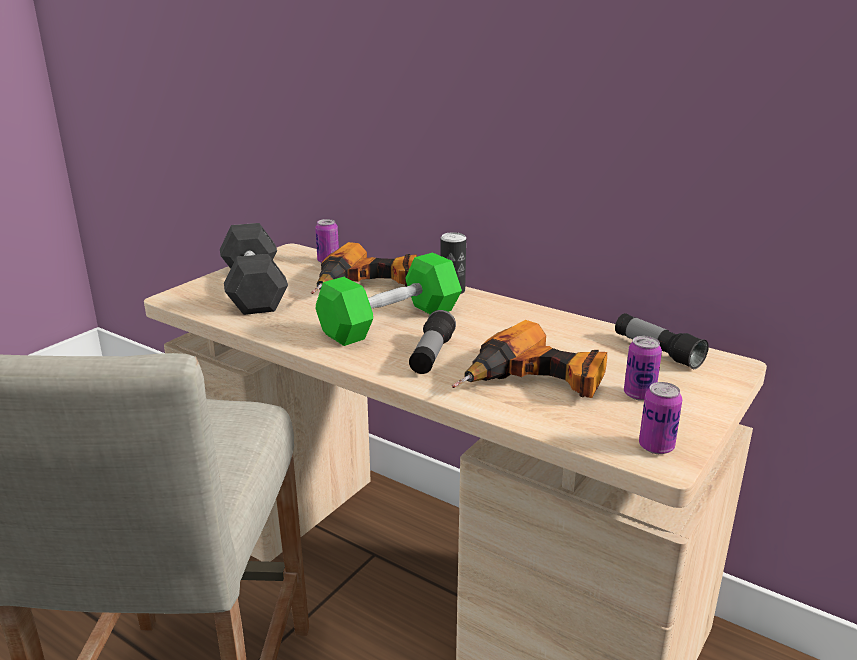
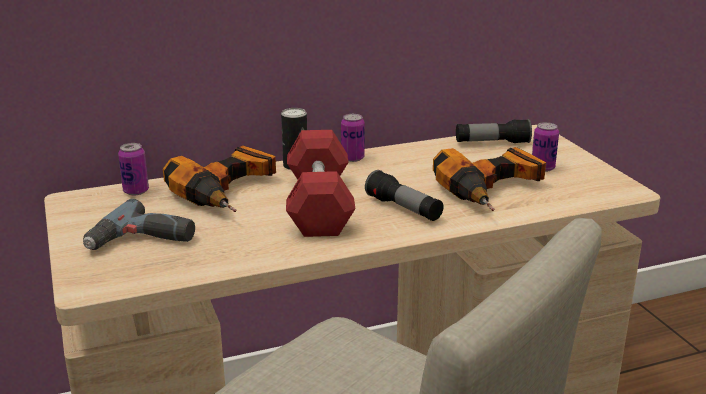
camera: 55 degrees left, 0 degrees up
grey dumbbell [220,223,288,315] -> power drill [83,199,195,250]
green dumbbell [316,252,462,346] -> red dumbbell [286,130,356,237]
can [639,382,682,454] -> can moved to [341,114,365,162]

